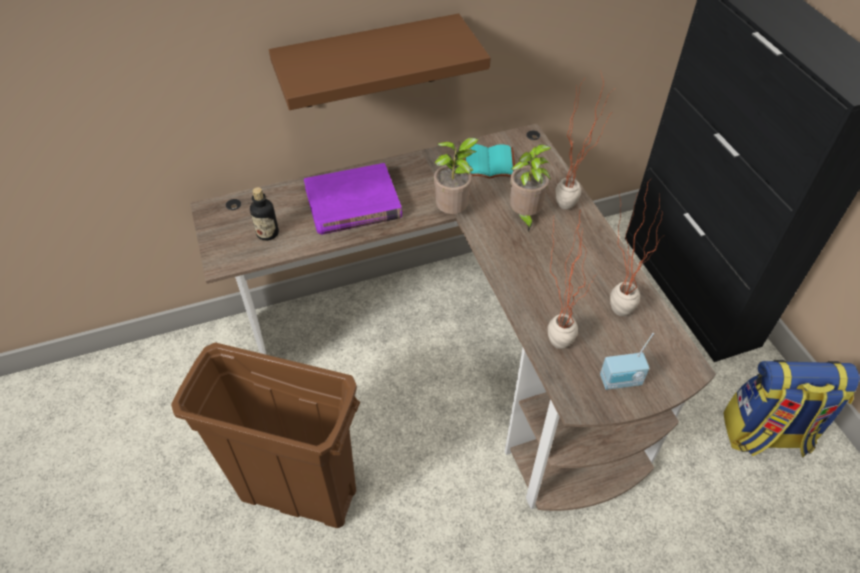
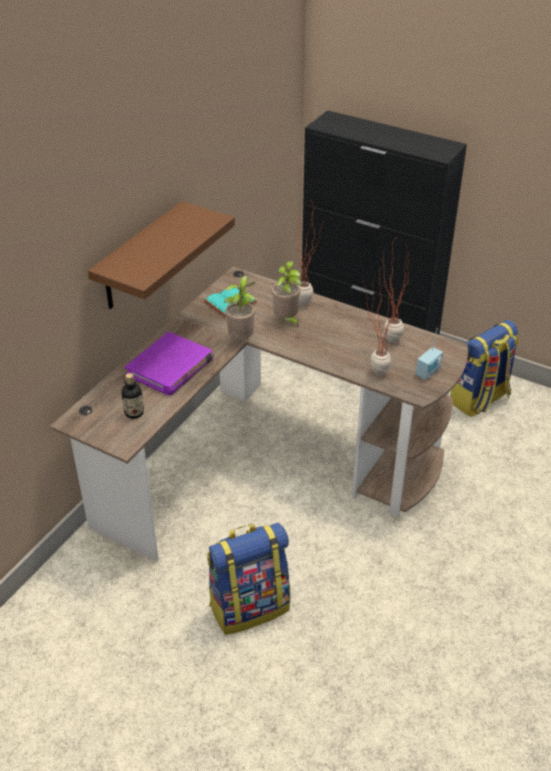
camera: 40 degrees left, 10 degrees down
brown trash can [171,342,360,528] -> backpack [207,523,290,635]

